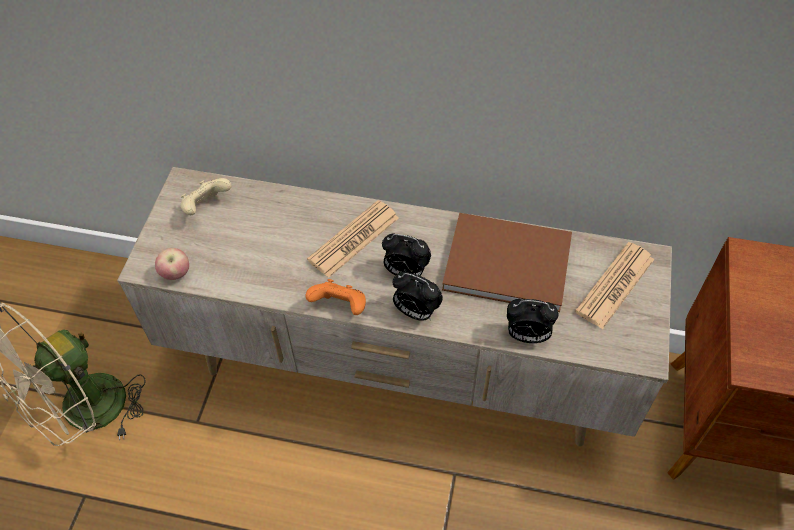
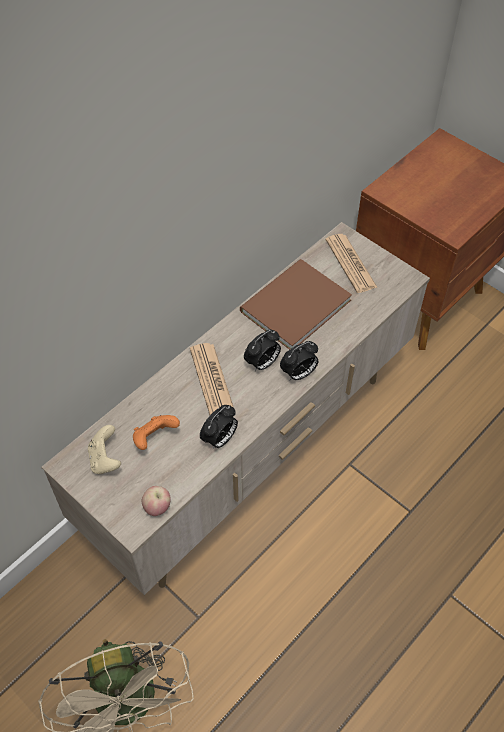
camera: 60 degrees left, 0 degrees up
orange game controller [305,279,366,315] -> orange game controller moved to [133,415,180,450]
alarm clock [507,299,559,343] -> alarm clock moved to [200,405,238,449]

